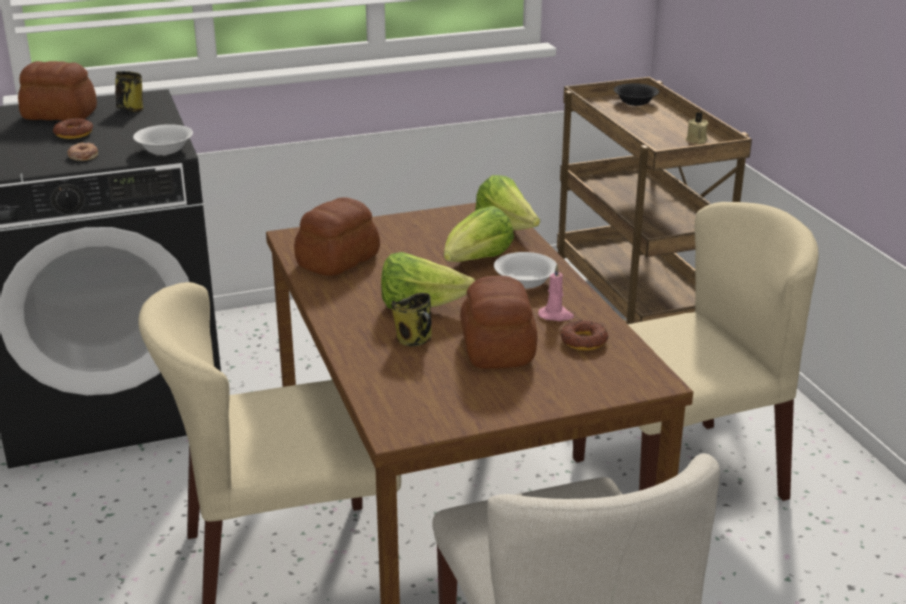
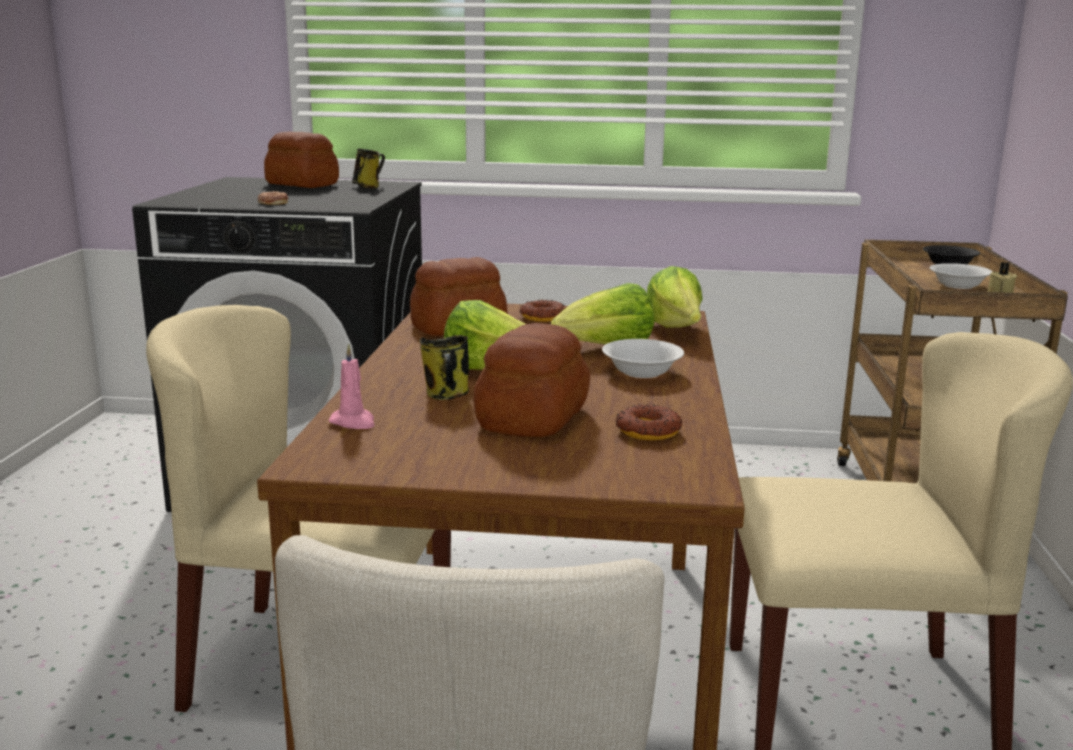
camera: 25 degrees right, 10 degrees down
donut [53,118,93,139] -> donut moved to [519,299,566,322]
white bowl [133,124,193,155] -> white bowl moved to [930,263,993,289]
pink candle [538,264,574,321] -> pink candle moved to [329,344,374,429]

